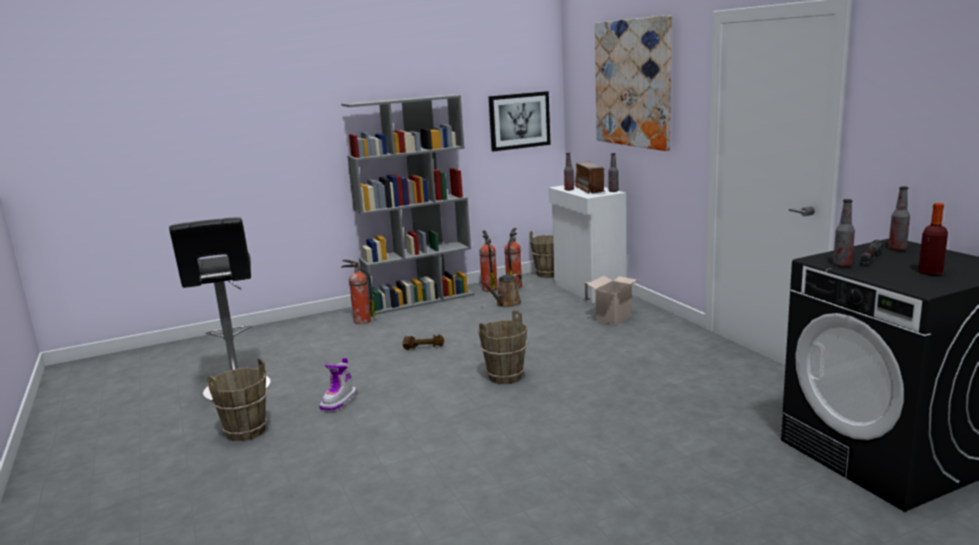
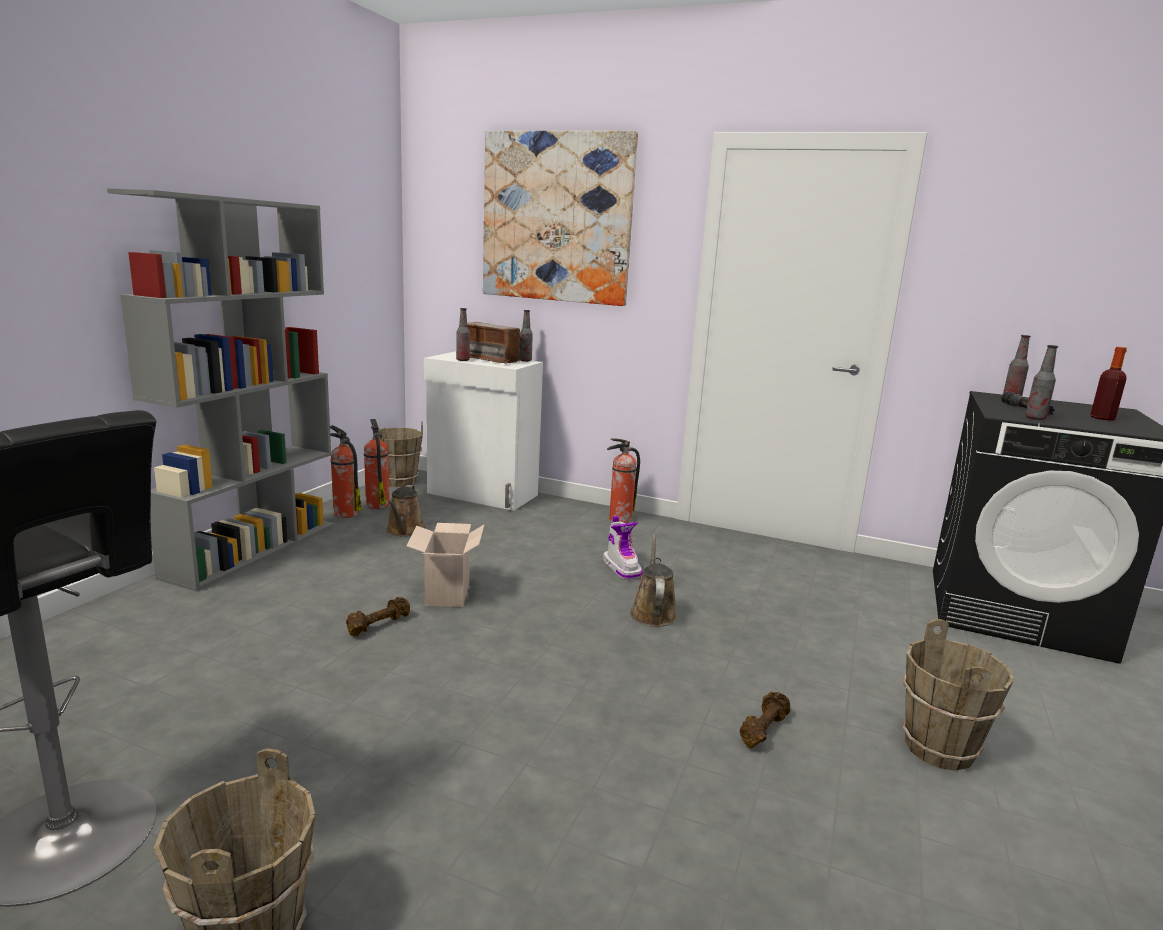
camera: 45 degrees left, 0 degrees up
boot [319,358,357,412] -> boot moved to [603,516,642,580]
fire extinguisher [341,259,376,324] -> fire extinguisher moved to [607,438,640,523]
brown bucket [478,310,528,384] -> brown bucket moved to [902,619,1014,771]
picture [488,91,551,151] -> none
cardboard box [587,276,638,325] -> cardboard box moved to [406,523,485,607]
none -> brown watering can [630,534,677,627]
none -> brown dumbbell [740,692,791,748]

